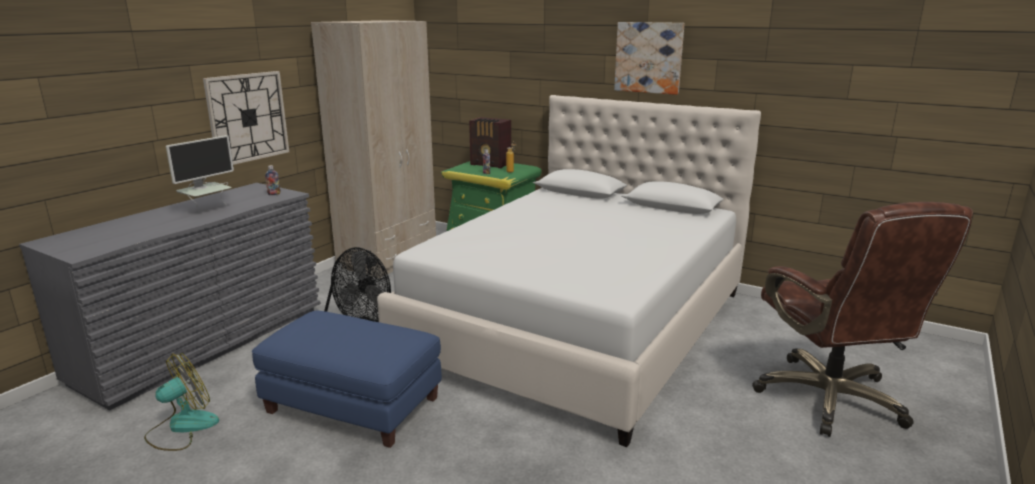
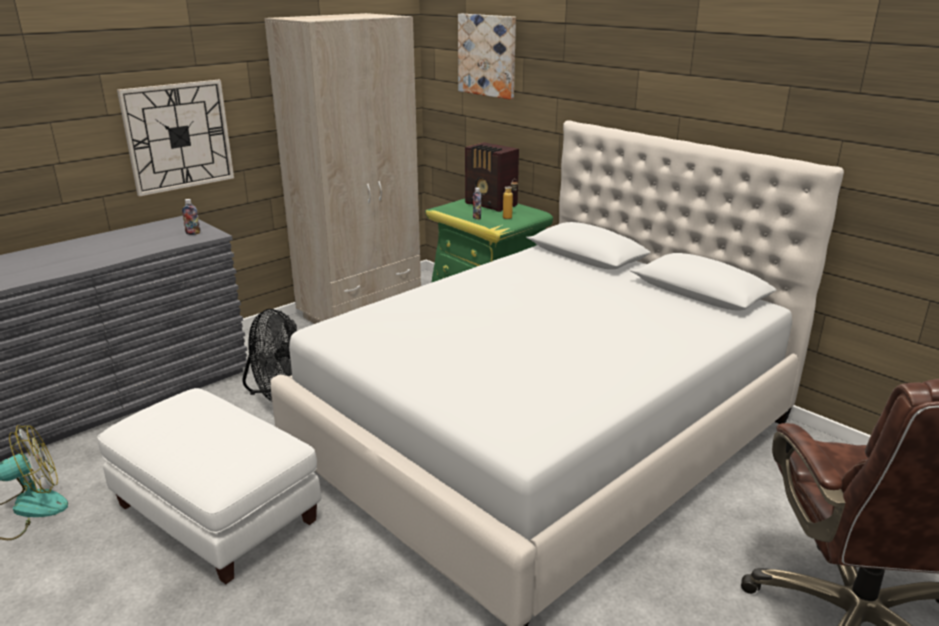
camera: 15 degrees right, 5 degrees up
monitor [166,135,234,207] -> none
blue ottoman [252,311,442,448] -> white ottoman [97,388,321,584]
picture [614,22,685,95] -> picture moved to [458,14,516,100]

